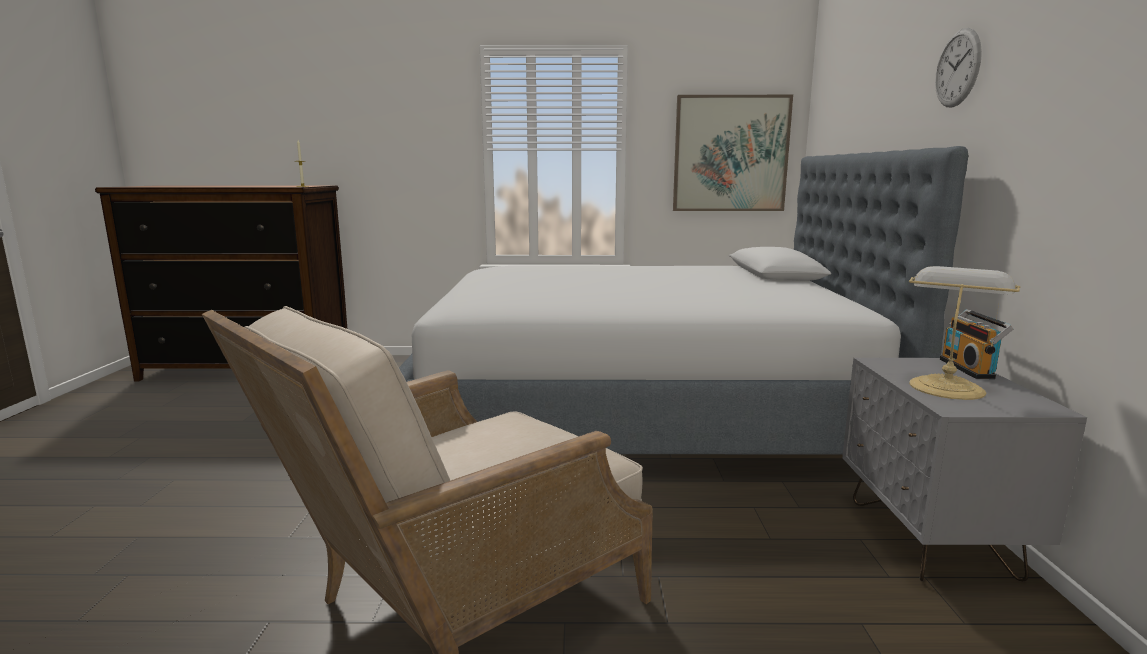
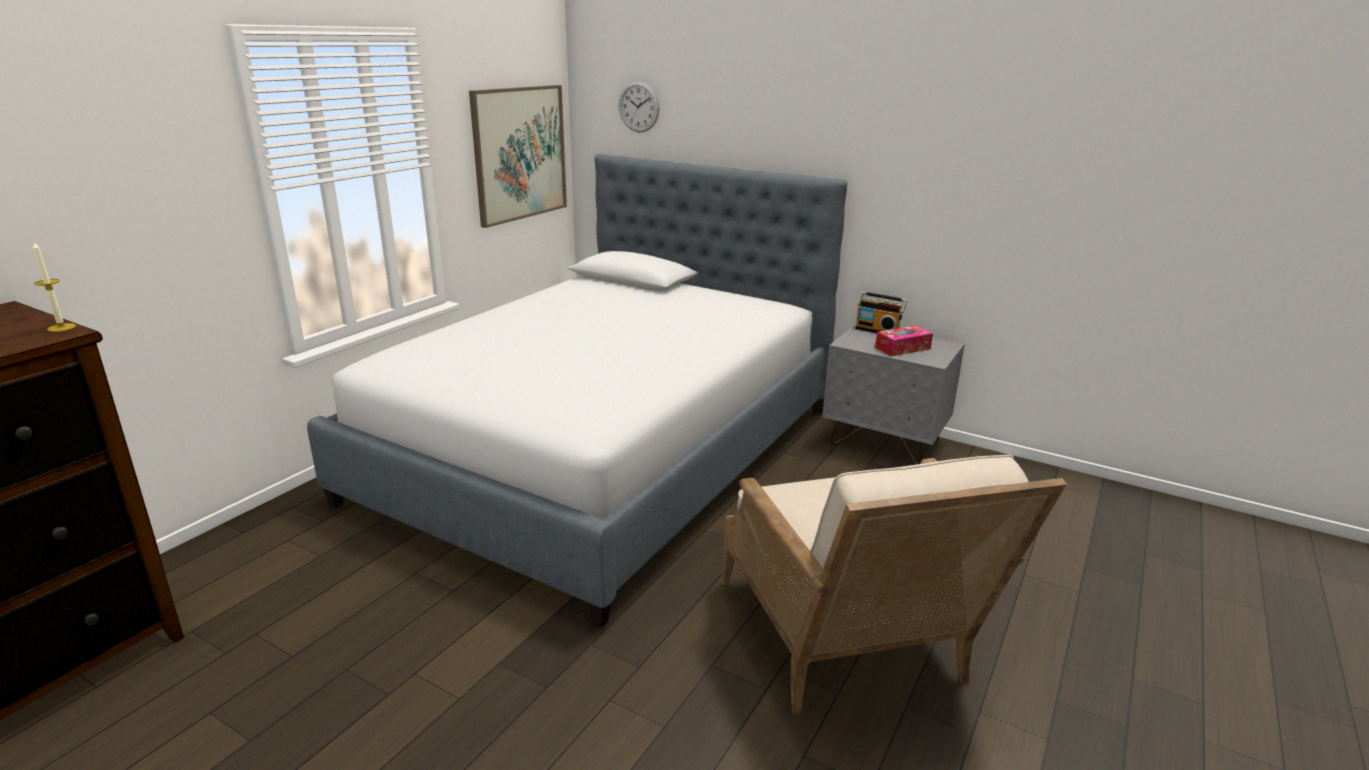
camera: 60 degrees left, 10 degrees up
table lamp [909,266,1020,400] -> tissue box [875,325,933,356]
wall clock [935,28,982,108] -> wall clock moved to [619,81,660,132]

